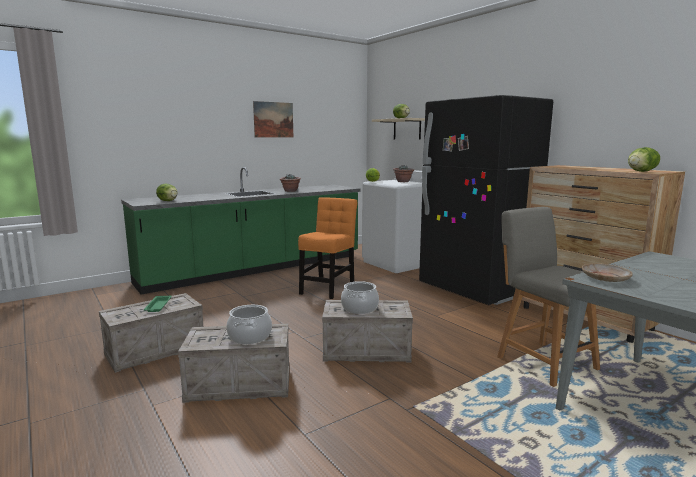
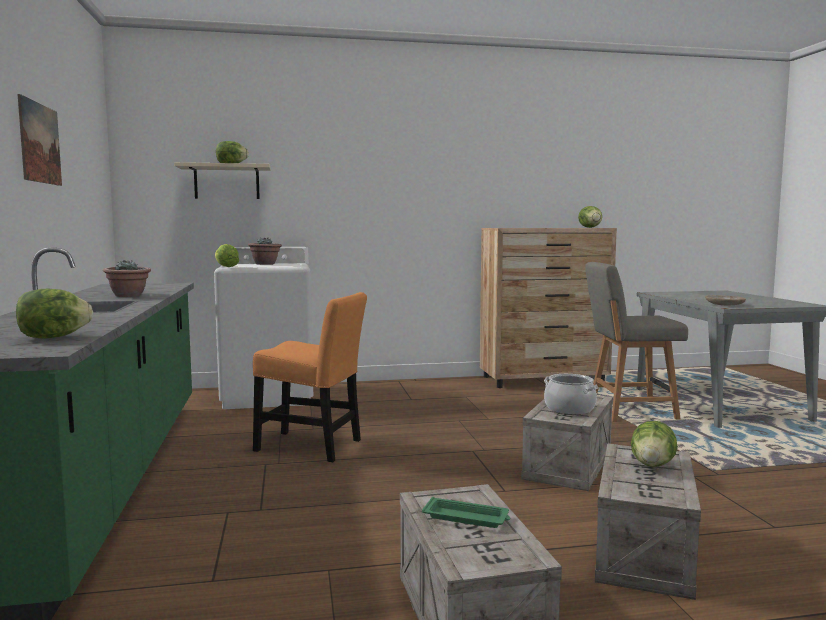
camera: 65 degrees left, 5 degrees down
cooking pot [226,305,272,344] -> lettuce [631,421,678,467]
orange chair [298,197,357,299] -> orange chair turned 150 degrees clockwise [253,292,367,462]
black fridge [419,95,553,305] -> none

